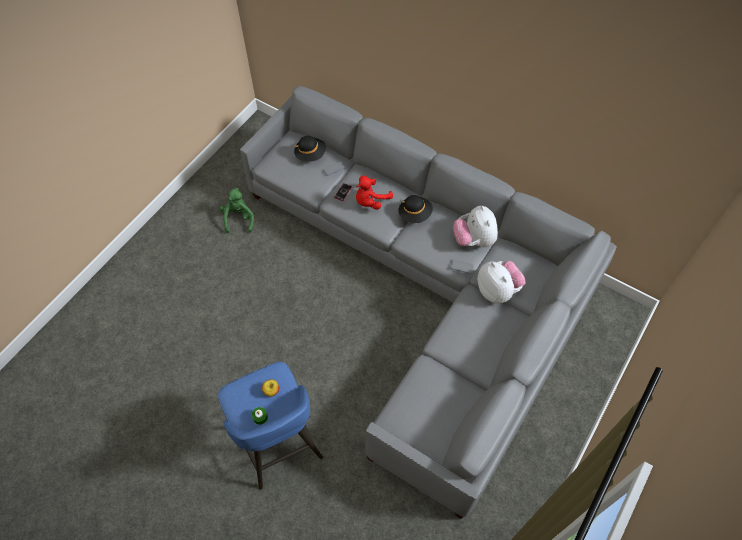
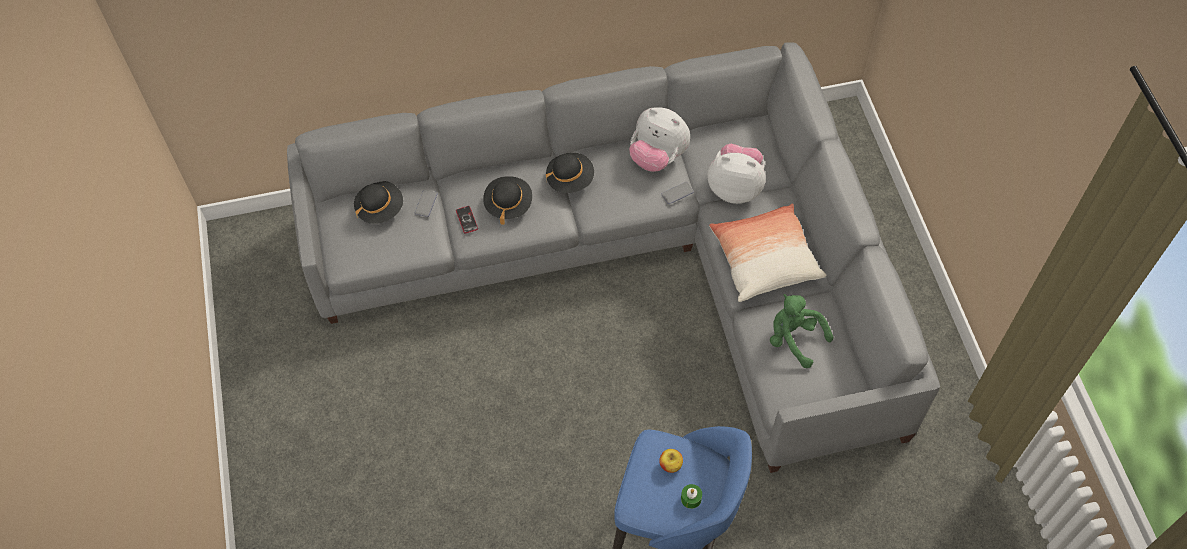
camera: 45 degrees left, 0 degrees up
green plush toy [220,188,254,233] -> green plush toy moved to [770,294,834,368]
red plush toy [356,176,393,210] -> black hat [483,176,532,225]
none -> pillow [709,203,826,302]

